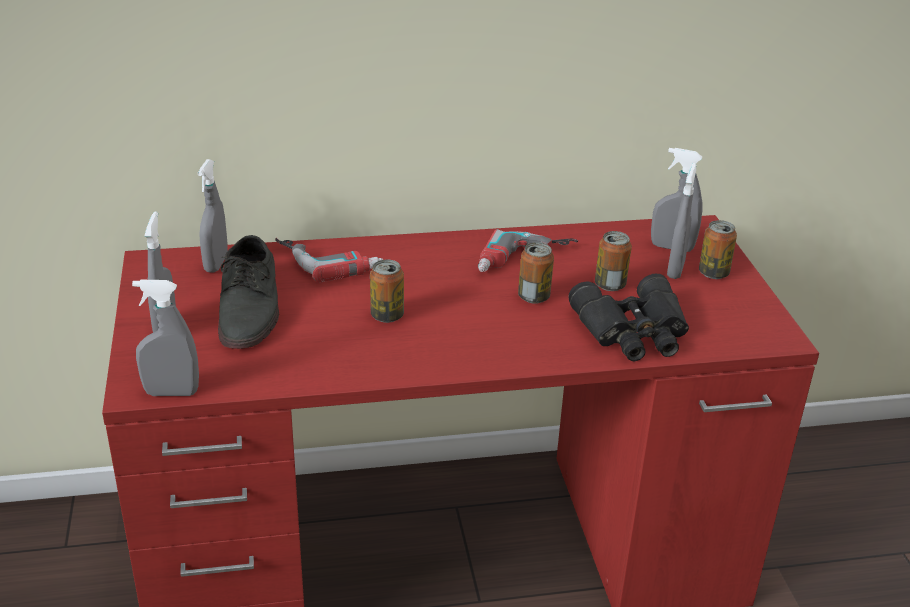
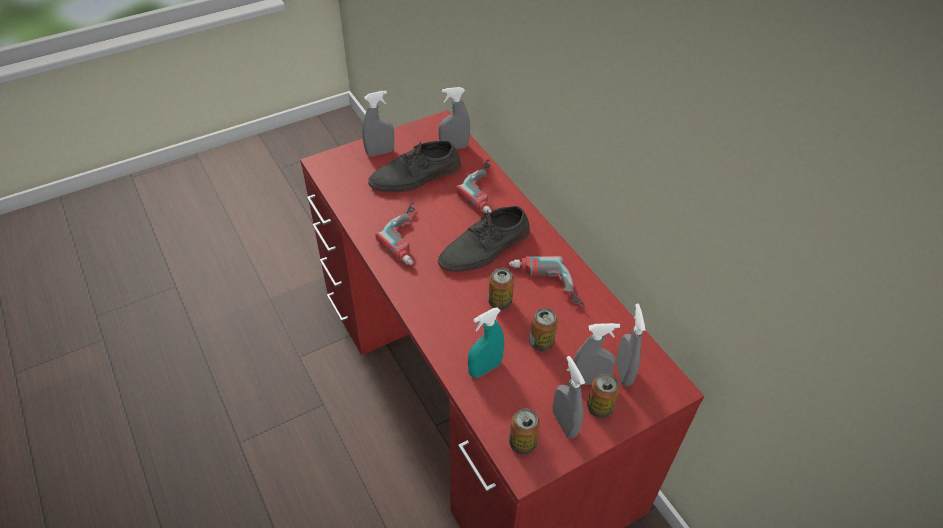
camera: 70 degrees right, 15 degrees up
grey spray bottle [132,279,199,396] -> grey spray bottle moved to [553,356,585,438]
can [370,260,404,323] -> can moved to [509,408,540,454]
black binoculars [568,274,689,362] -> turquoise spray bottle [468,307,504,378]
none -> power drill [375,202,415,265]
none -> grey shoe [438,206,530,272]

